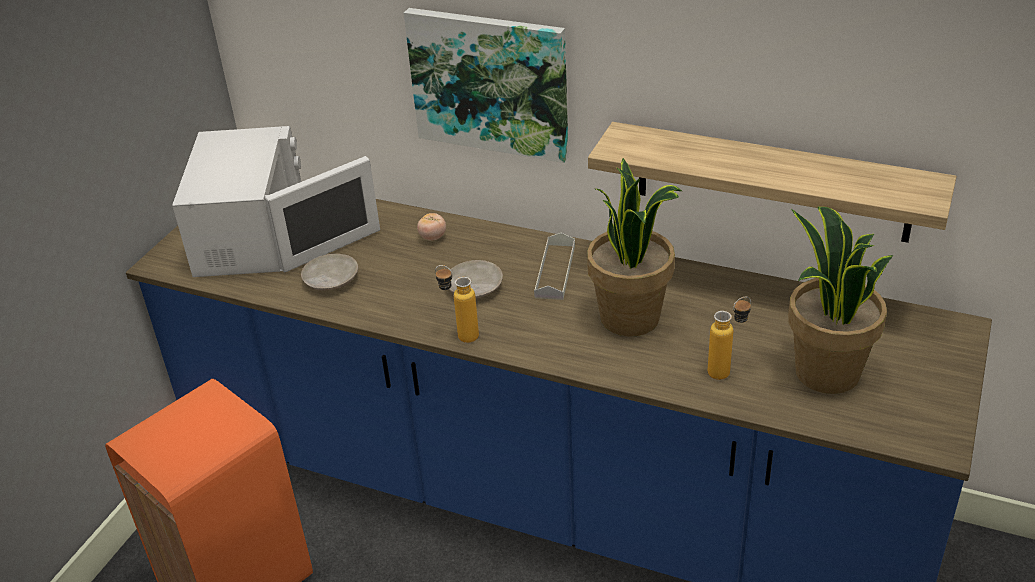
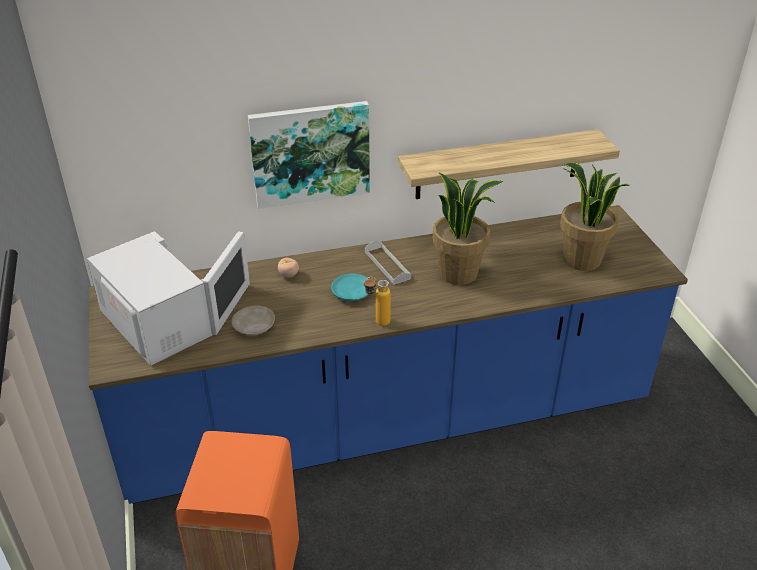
camera: 40 degrees left, 0 degrees up
beige plate [449,260,503,298] -> turquoise plate [331,274,368,301]
bottle [708,297,751,380] -> none

